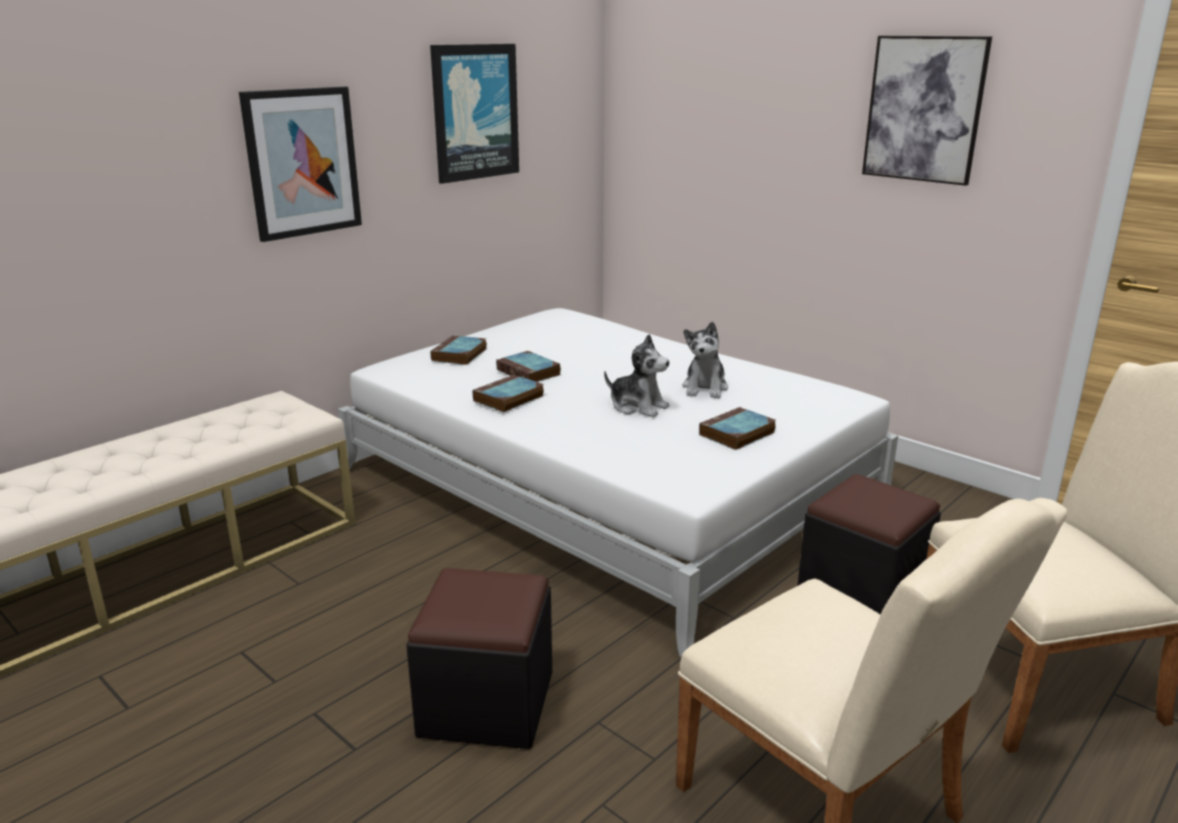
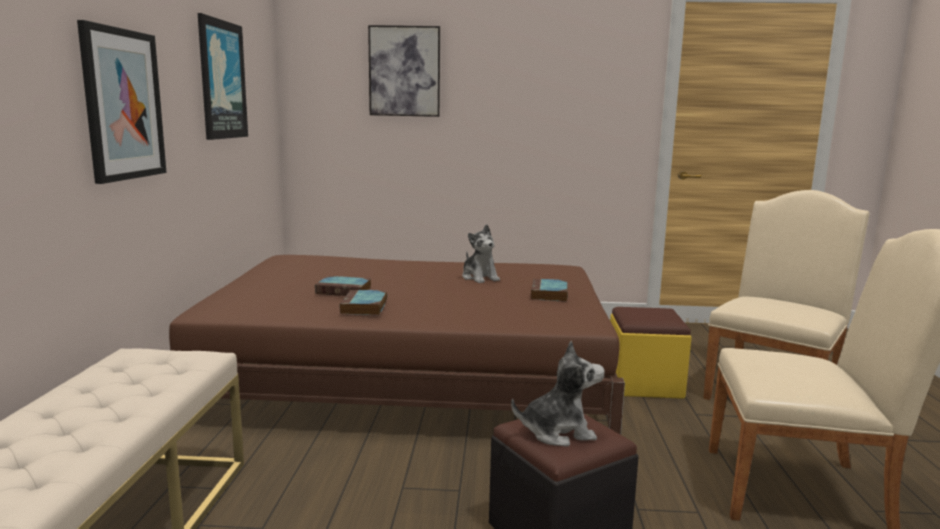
camera: 40 degrees left, 10 degrees down
white bed [338,308,898,657] -> brown bed [169,255,625,435]
book [430,335,487,365] -> none
plush toy [604,334,670,417] -> plush toy moved to [511,341,605,447]
black ottoman [797,474,941,614] -> yellow ottoman [610,307,692,399]
picture [862,36,992,186] -> picture moved to [368,25,440,117]

